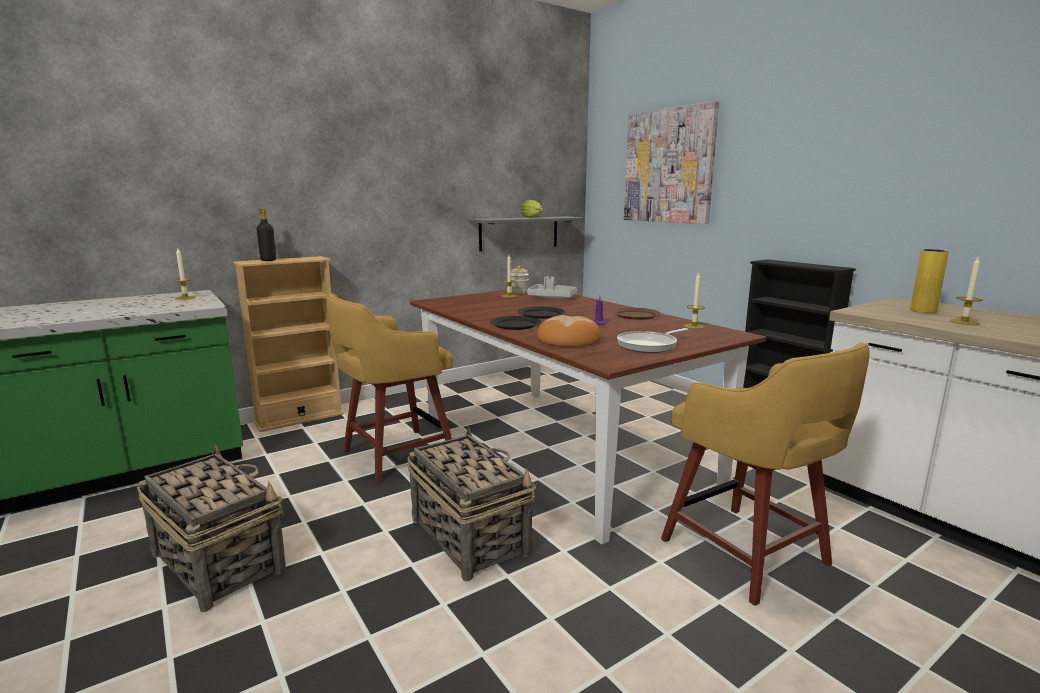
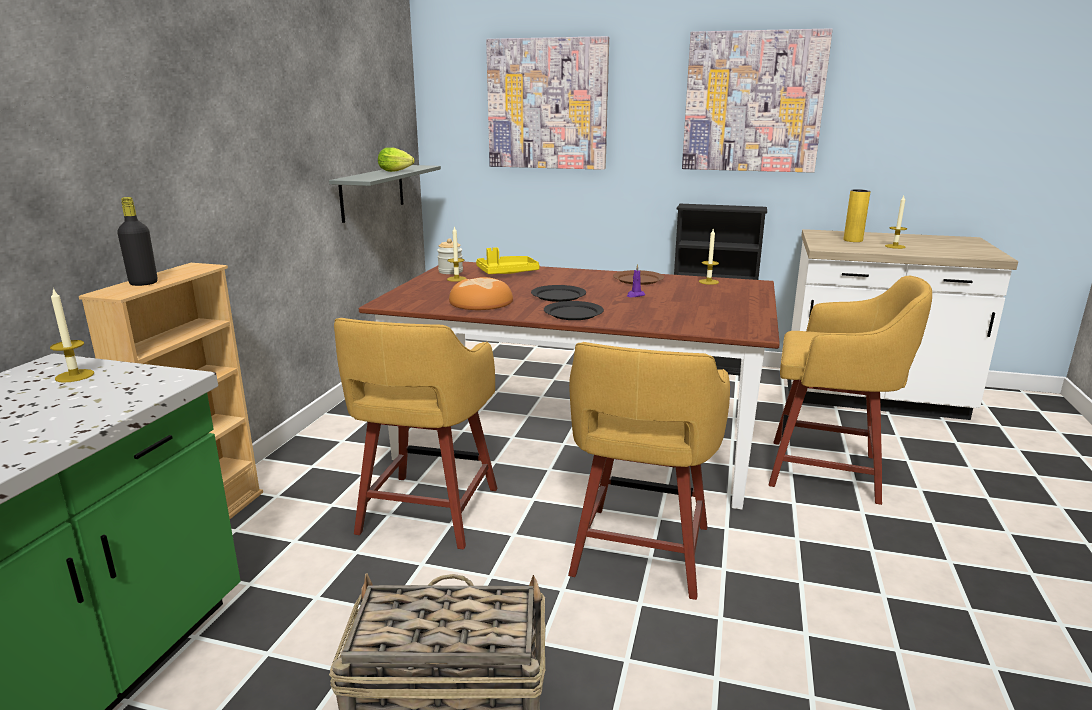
camera: 40 degrees left, 5 degrees up
basket [407,427,536,581] -> yellow stool [568,342,730,600]
grey tray [527,277,577,298] -> yellow tray [476,247,540,274]
bread [537,315,602,347] -> bread moved to [449,277,513,310]
frying pan [617,328,689,353] -> none
none -> picture [682,28,833,173]

